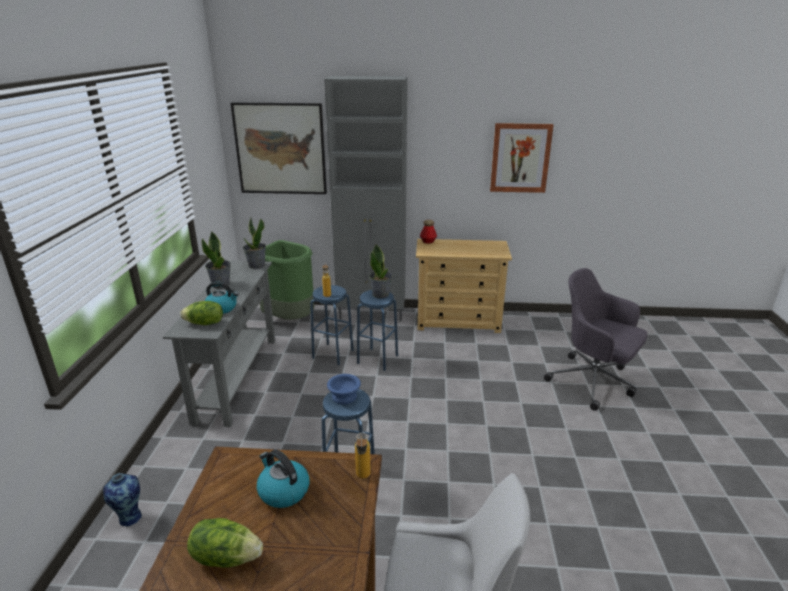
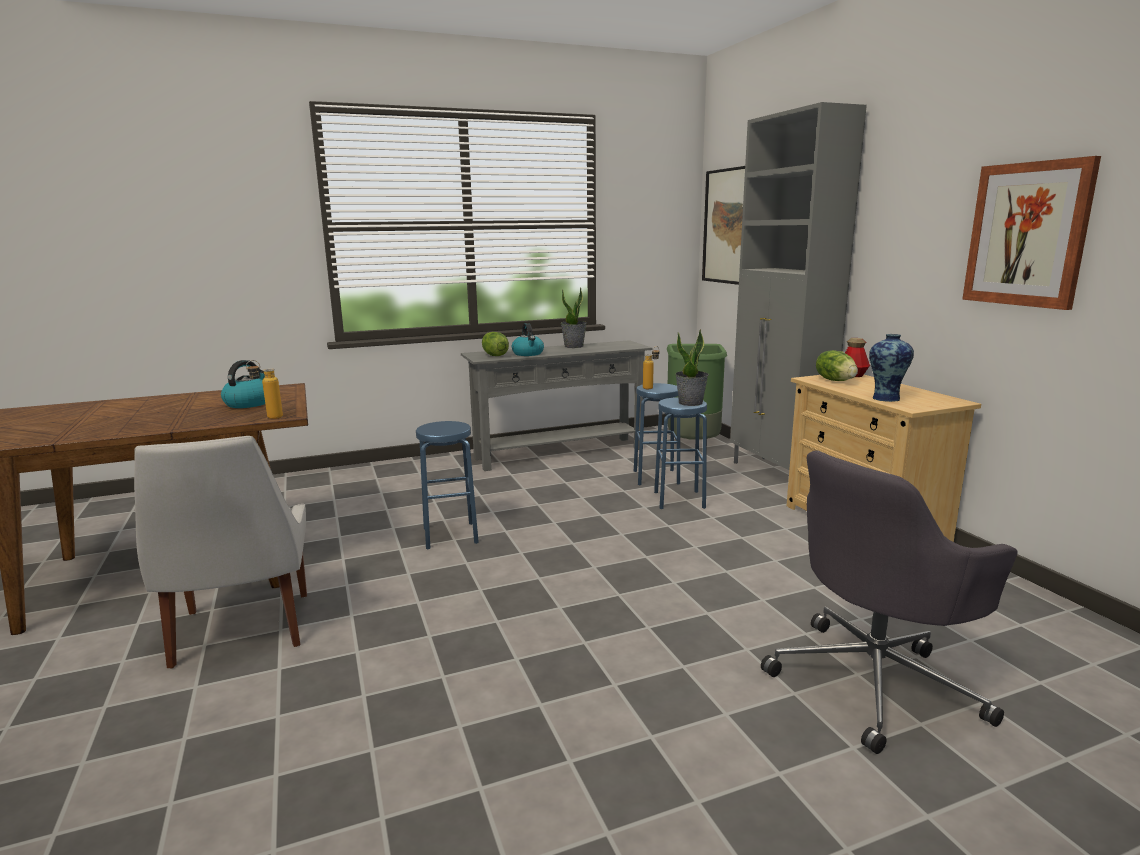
camera: 65 degrees right, 10 degrees down
vase [103,473,142,526] -> vase moved to [869,334,914,402]
lettuce [187,518,263,568] -> lettuce moved to [816,350,858,381]
potted plant [243,218,266,269] -> none
blue bowl [327,374,361,405] -> none
grey office chair [544,268,647,411] -> grey office chair turned 135 degrees counterclockwise [761,450,1018,754]

